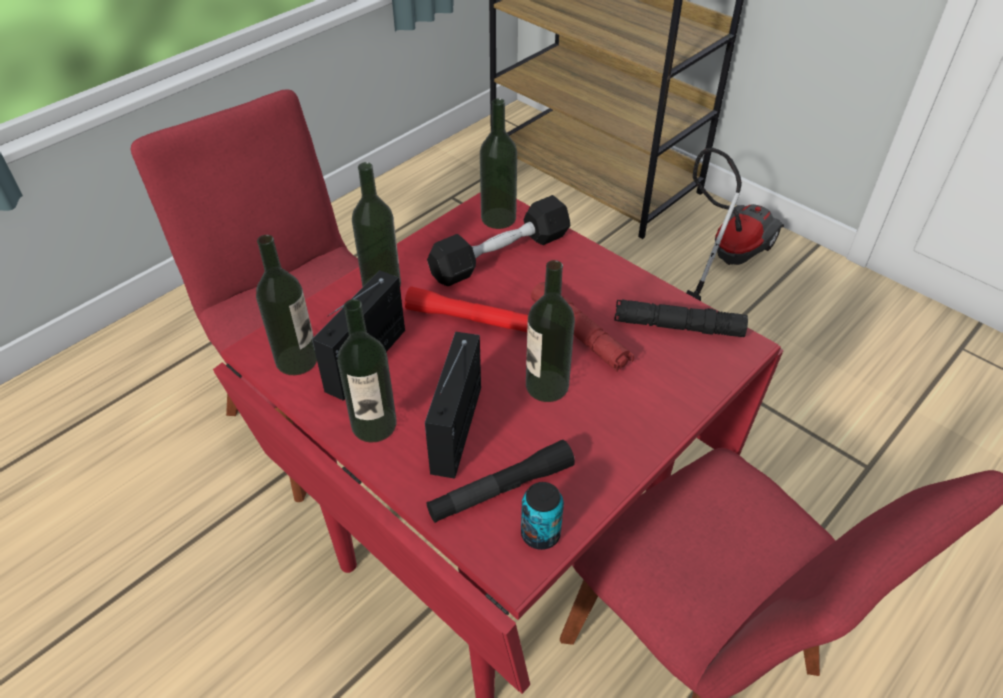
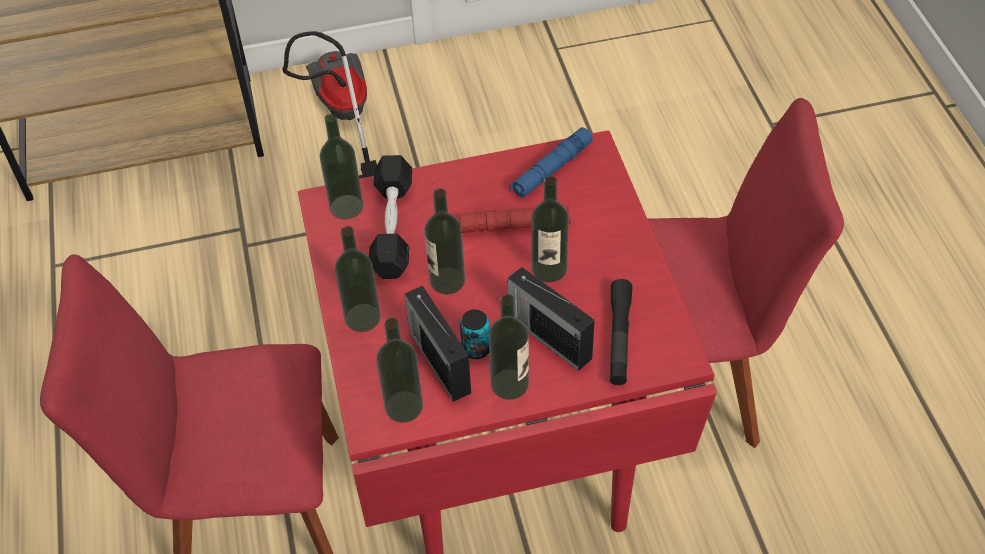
camera: 55 degrees left, 5 degrees up
red flashlight [405,286,528,333] -> bottle [424,188,465,295]
can [521,482,564,550] -> can moved to [460,309,490,359]
black flashlight [614,299,748,337] -> blue flashlight [509,127,593,199]

